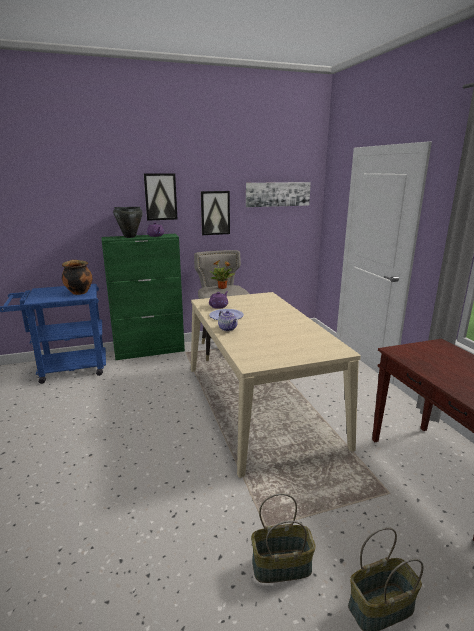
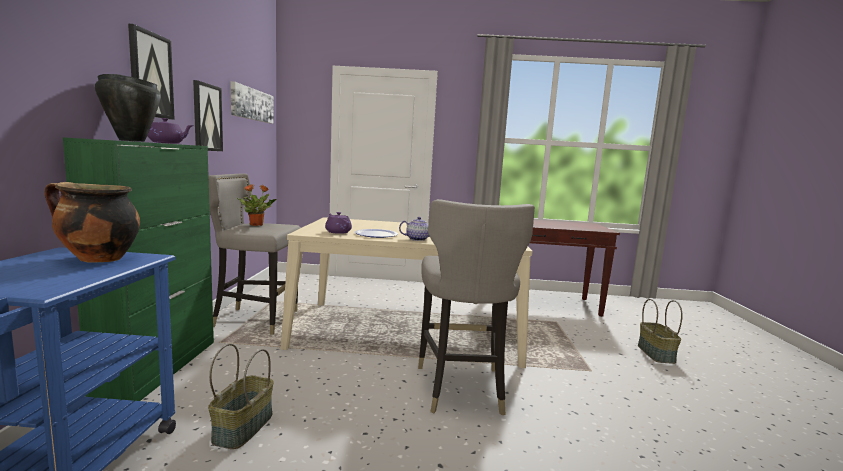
camera: 70 degrees left, 10 degrees down
basket [251,493,316,583] -> basket moved to [208,344,274,449]
none -> grey stool [418,199,535,415]

